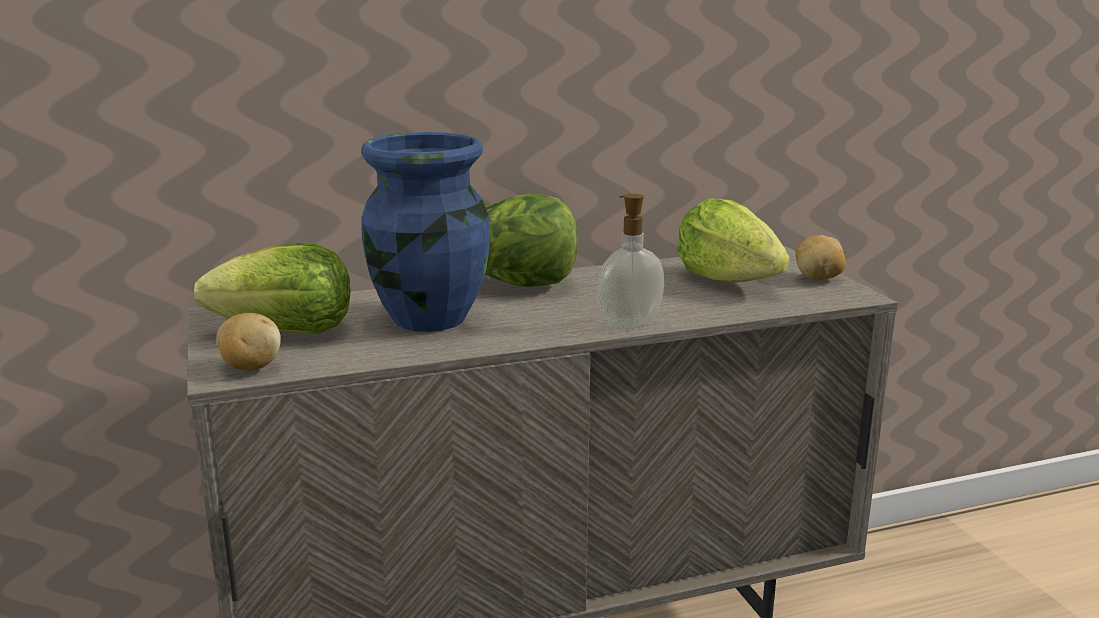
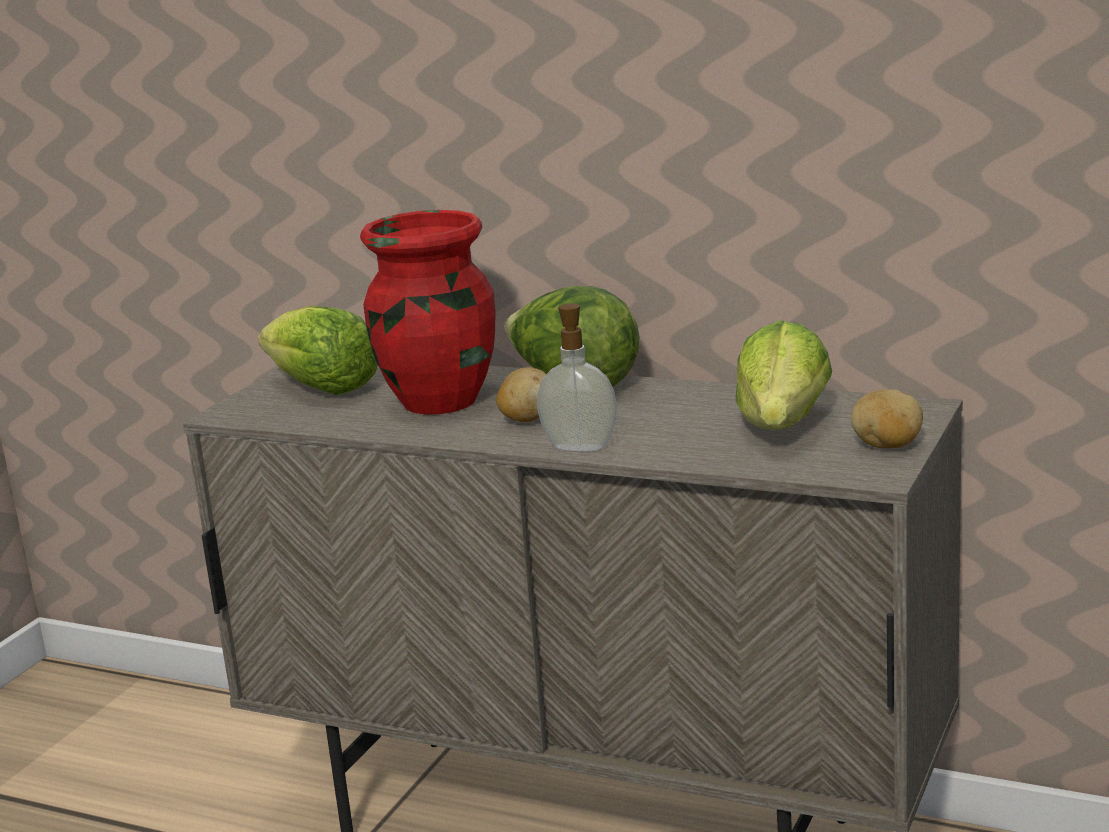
camera: 45 degrees right, 0 degrees up
potato [216,313,281,371] -> potato moved to [496,367,546,422]
blue vase [361,132,490,332] -> red vase [360,210,495,415]

